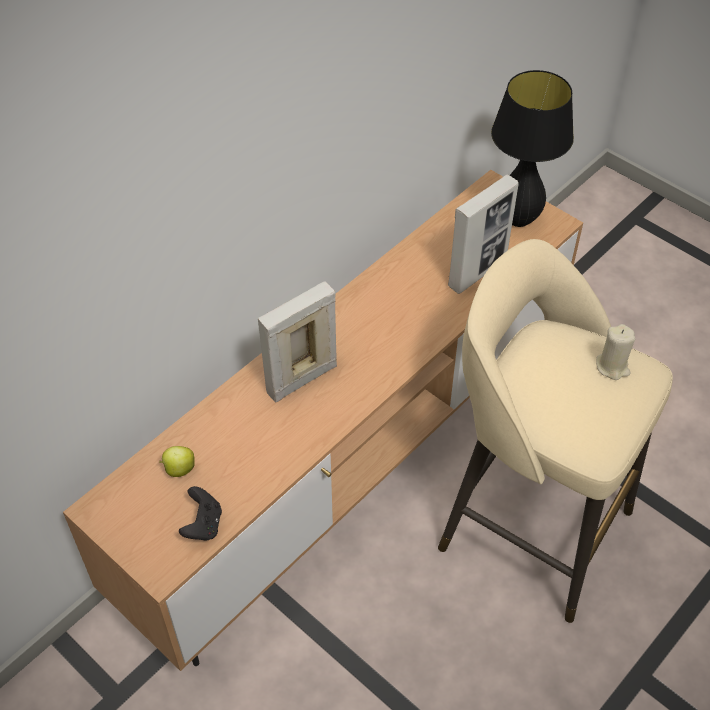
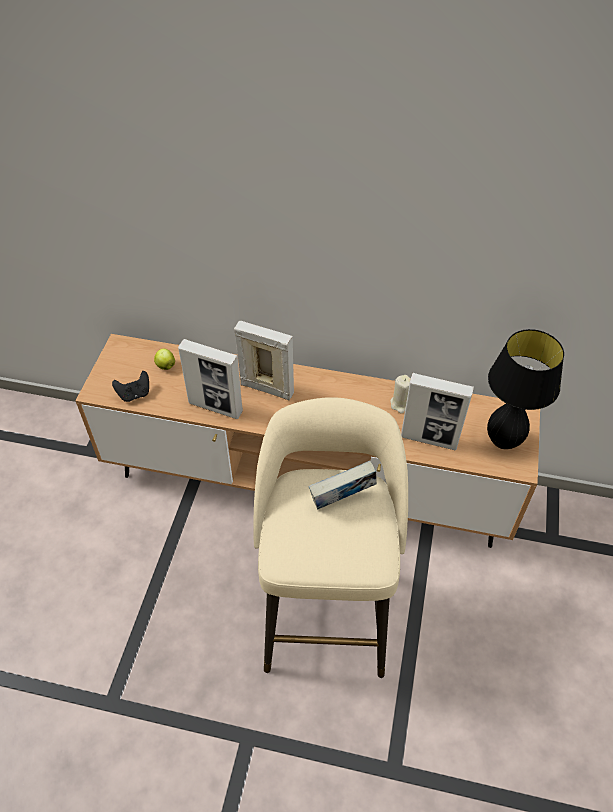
camera: 60 degrees right, 0 degrees up
beige candle [596,324,635,380] -> beige candle moved to [390,375,411,414]
none -> picture frame [178,339,243,419]
none -> book [309,461,377,510]

